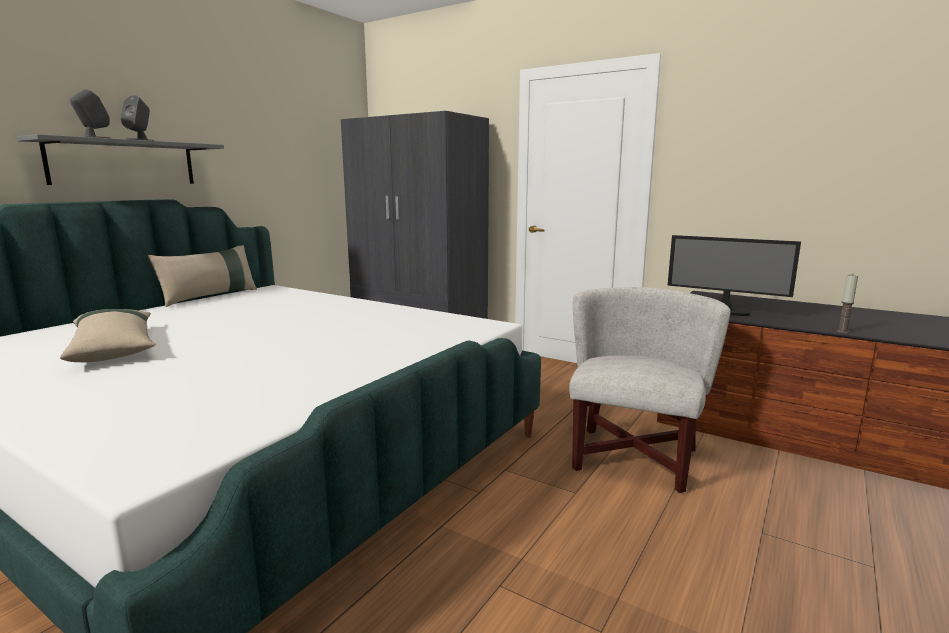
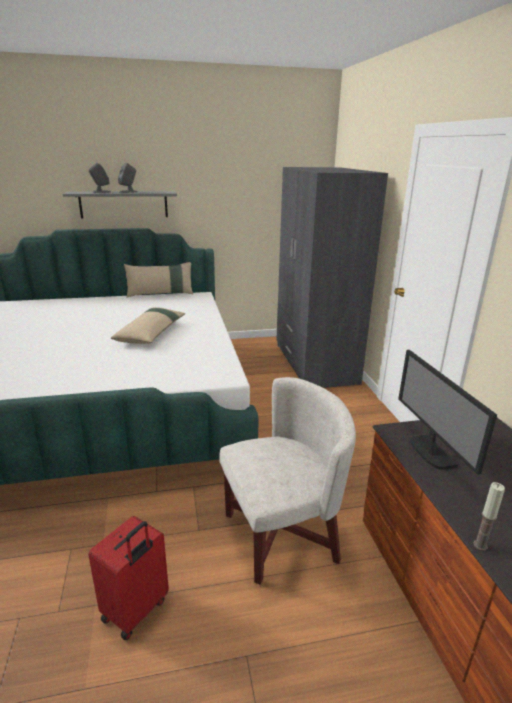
camera: 45 degrees right, 10 degrees up
beige pillow [60,309,156,362] -> beige pillow moved to [111,307,185,344]
none -> red suitcase [88,516,169,640]

